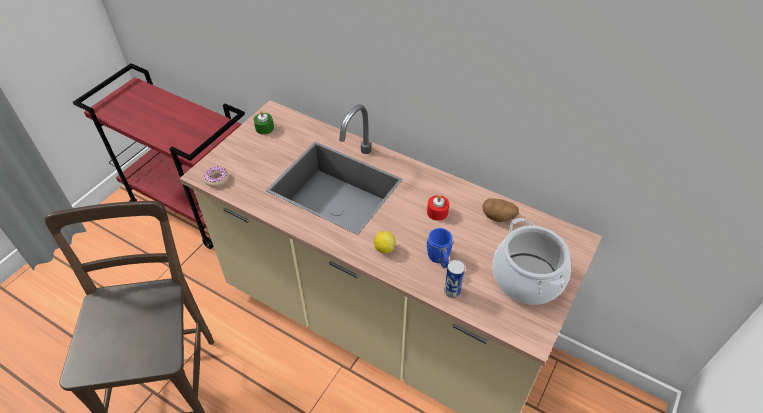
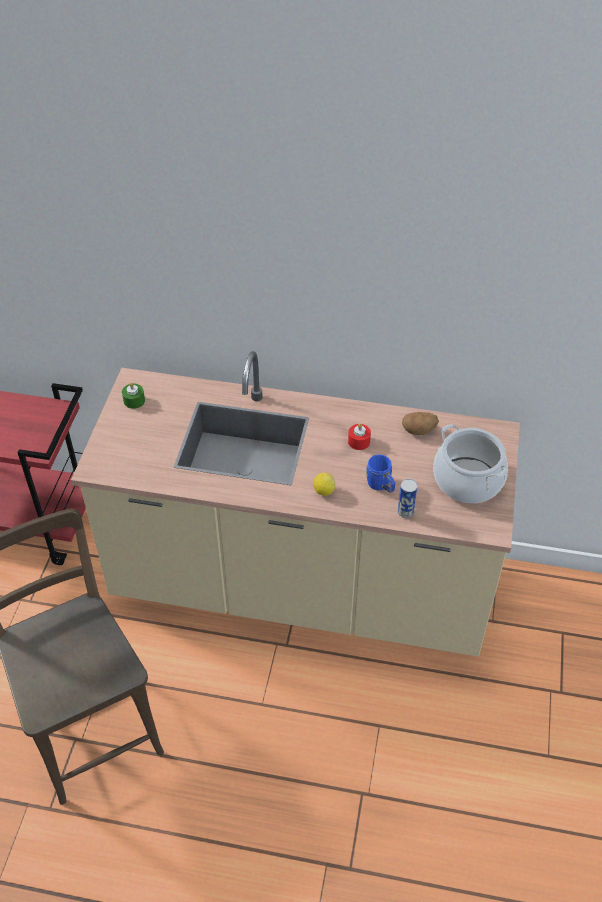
camera: 20 degrees left, 0 degrees up
donut [204,167,229,187] -> none

